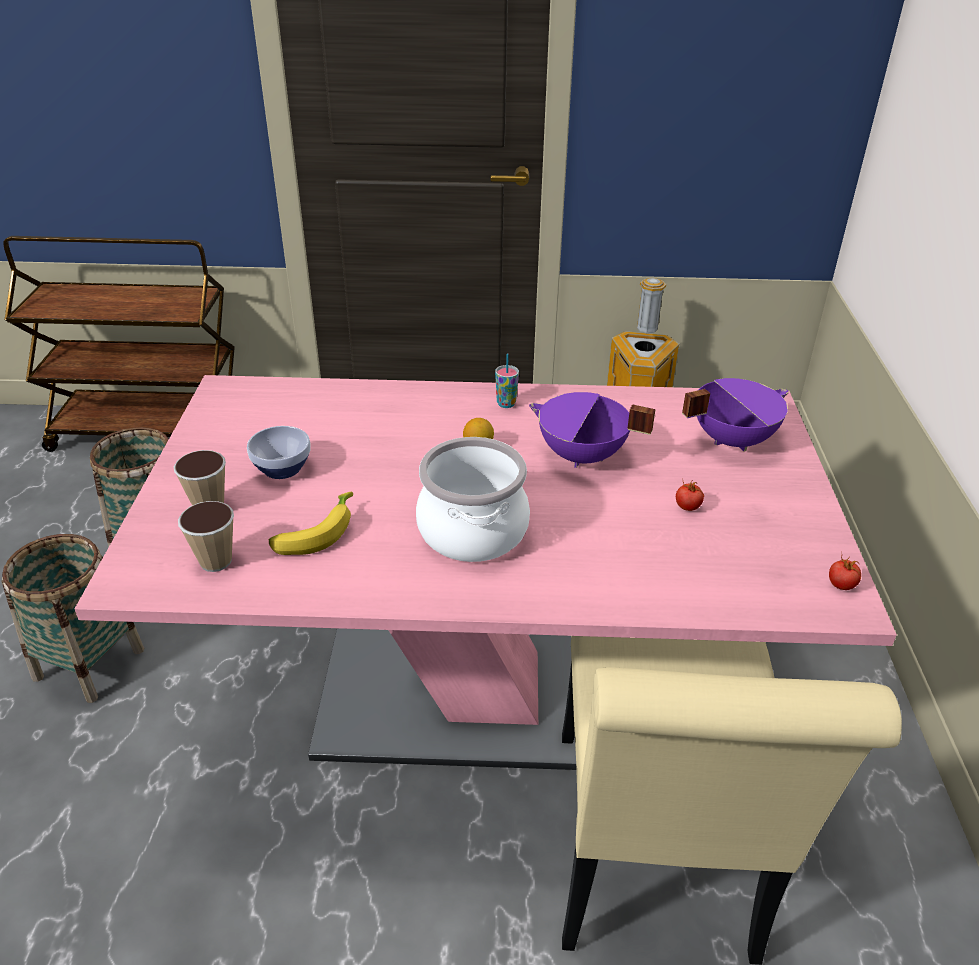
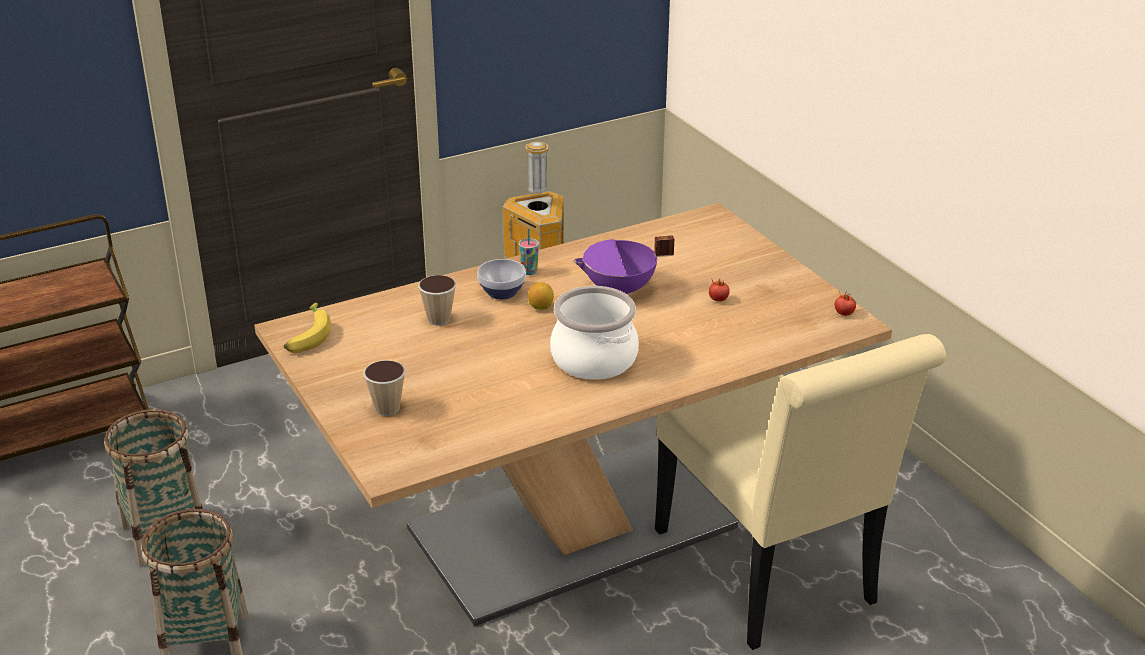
camera: 30 degrees left, 5 degrees down
pink dining table [75,375,897,770] -> brown dining table [254,203,892,626]
cup [178,501,234,572] -> cup moved to [418,275,456,325]
bowl [247,426,311,479] -> bowl moved to [477,259,526,299]
banana [269,492,353,555] -> banana moved to [284,302,331,353]
purple cooking pot [682,378,789,452] -> none

